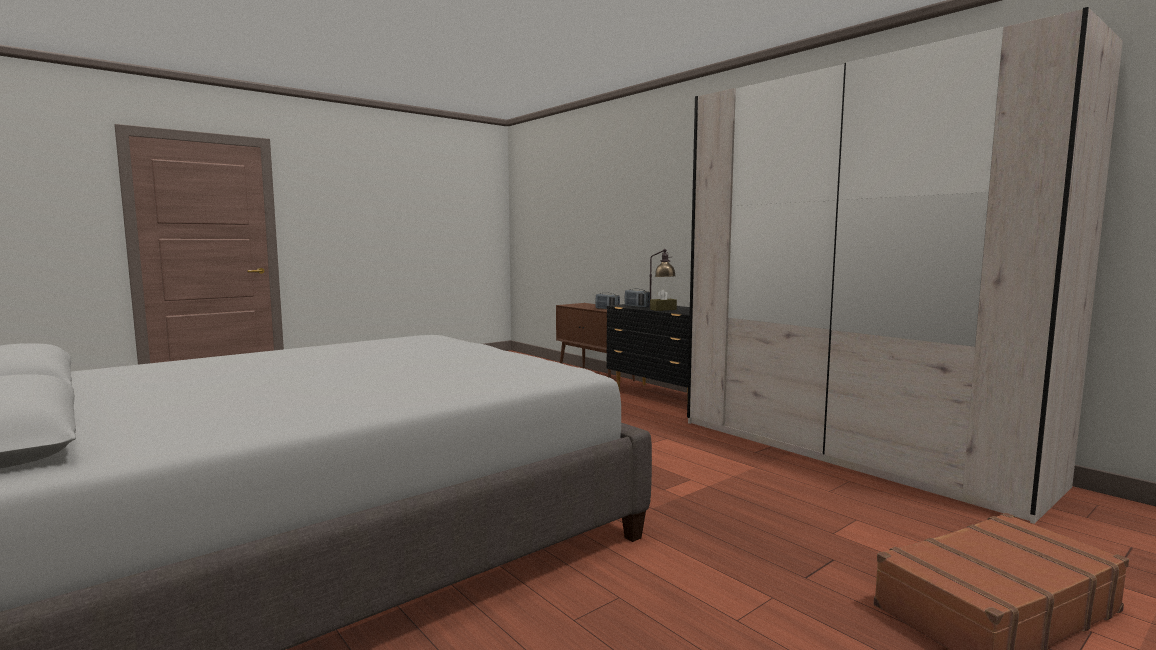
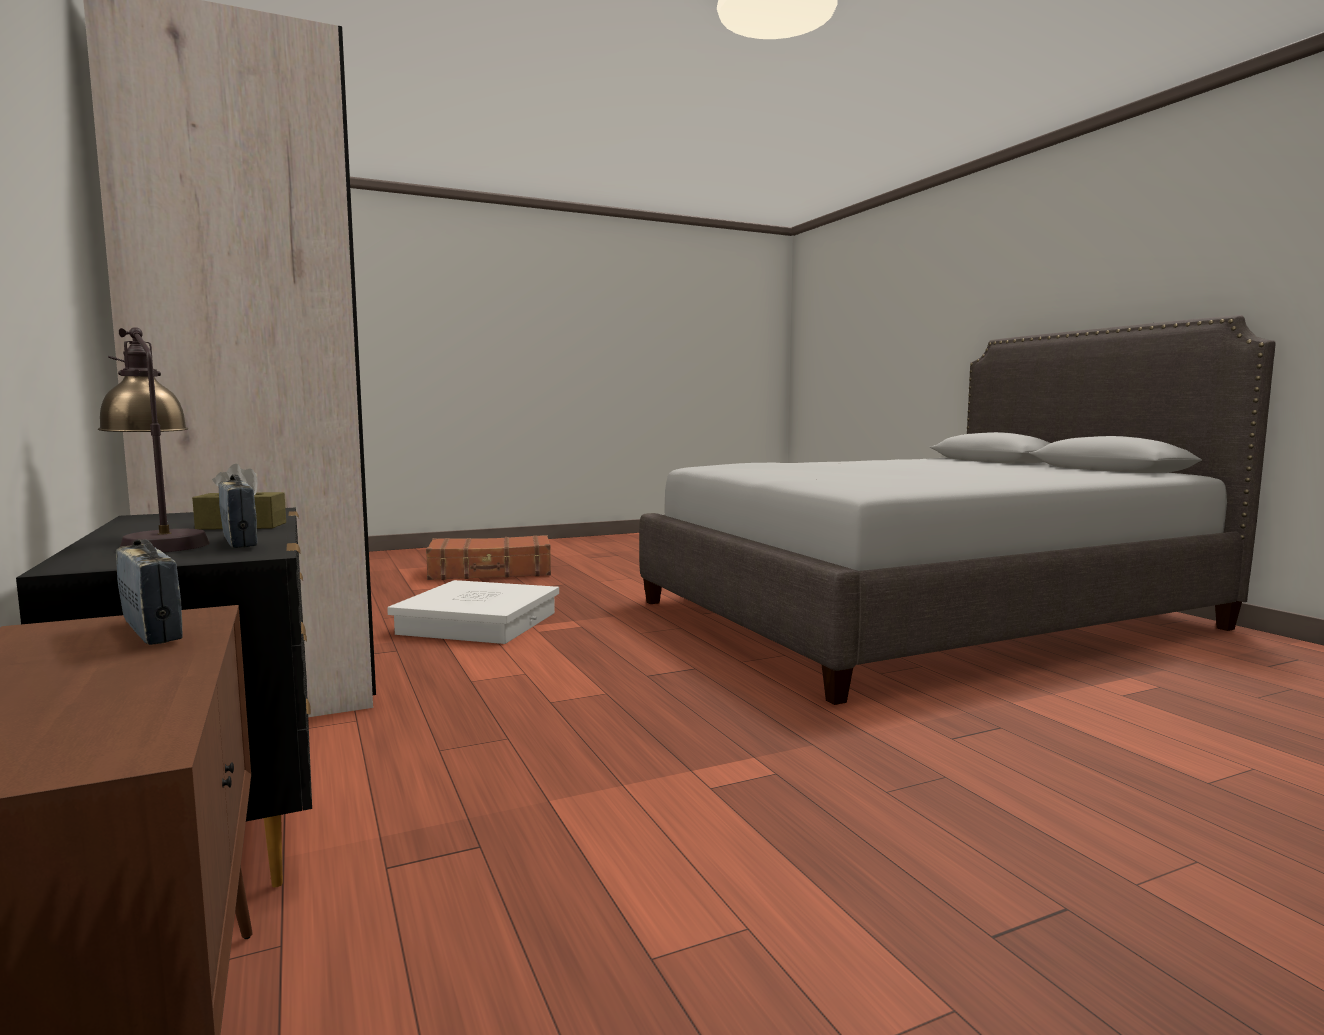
camera: 165 degrees left, 0 degrees up
none -> white storage box [387,580,559,644]

